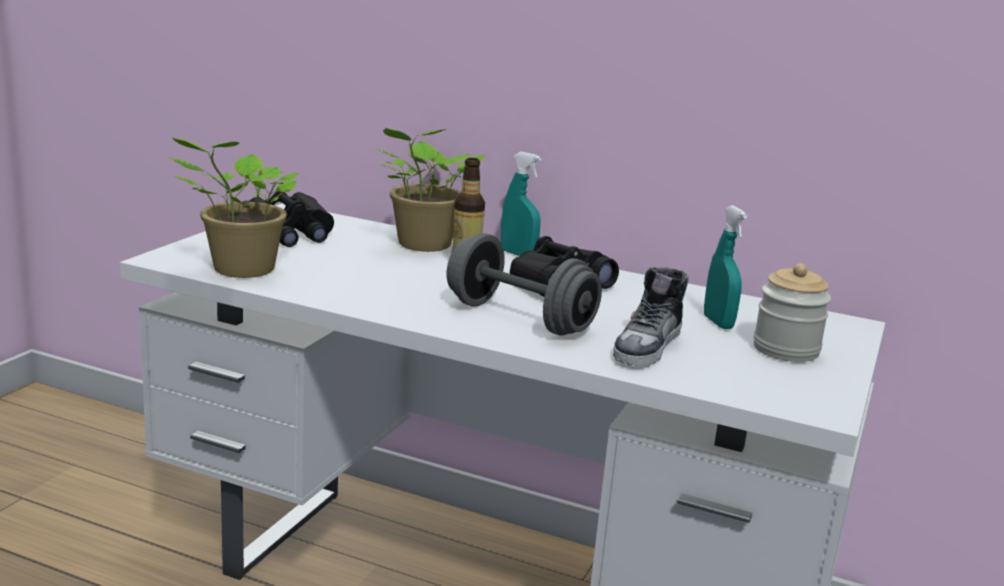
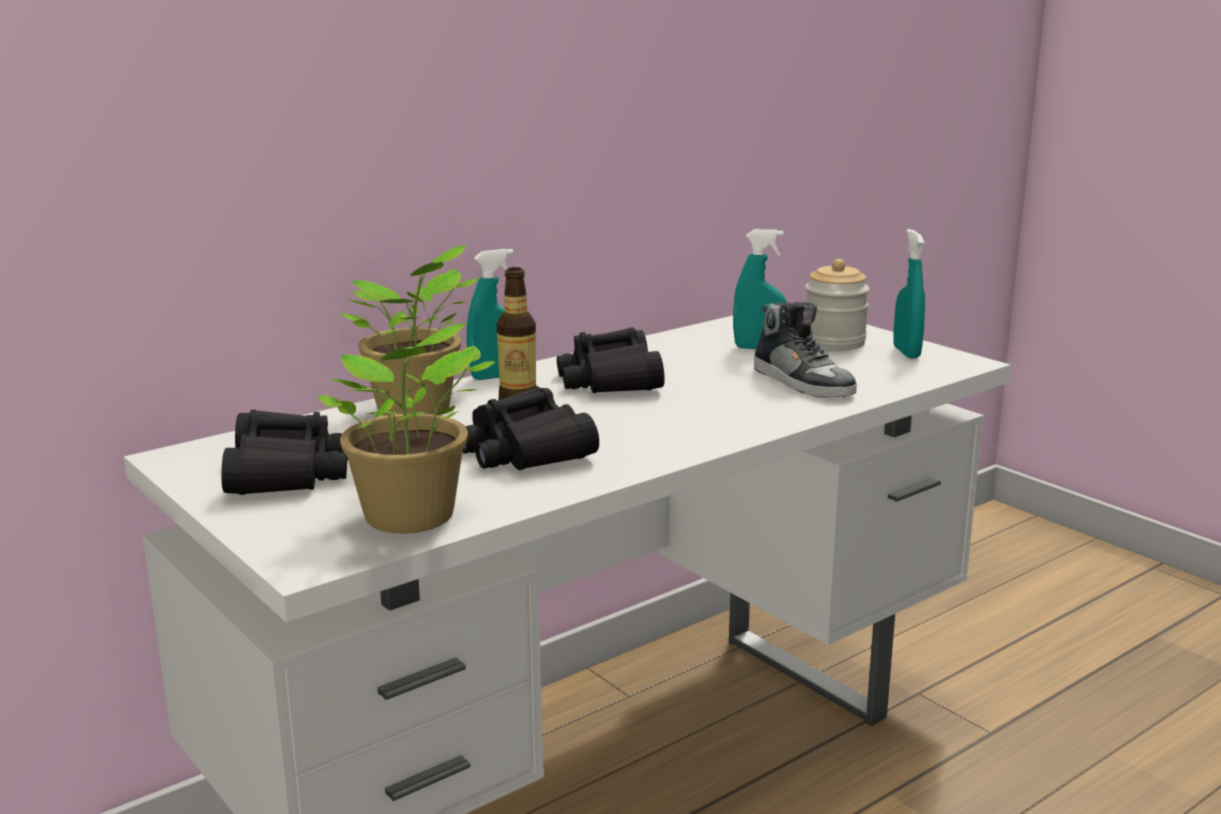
camera: 60 degrees left, 0 degrees up
grey dumbbell [447,233,602,336] -> none
none -> black binoculars [463,386,599,470]
none -> turquoise spray bottle [893,229,925,358]

